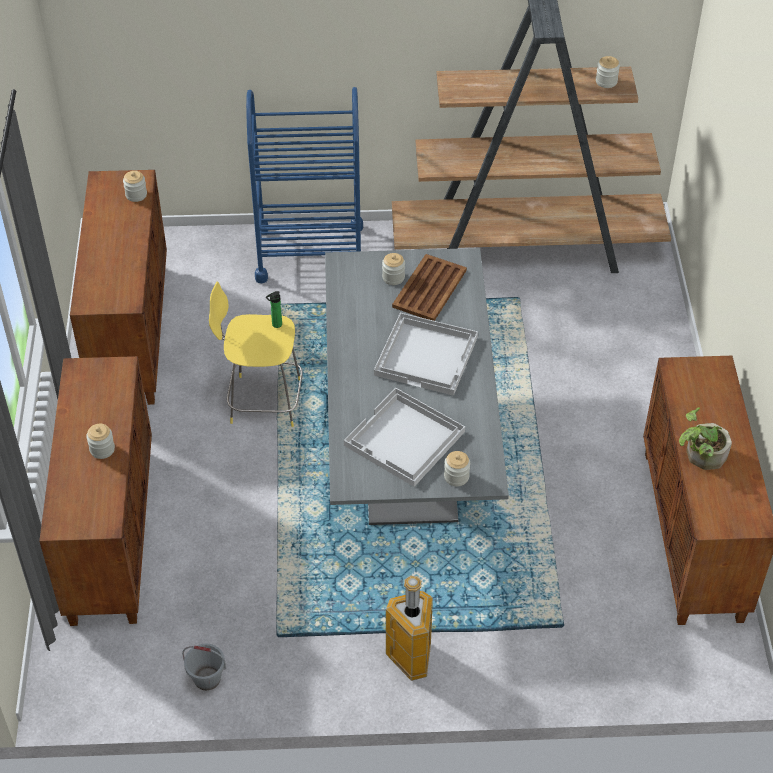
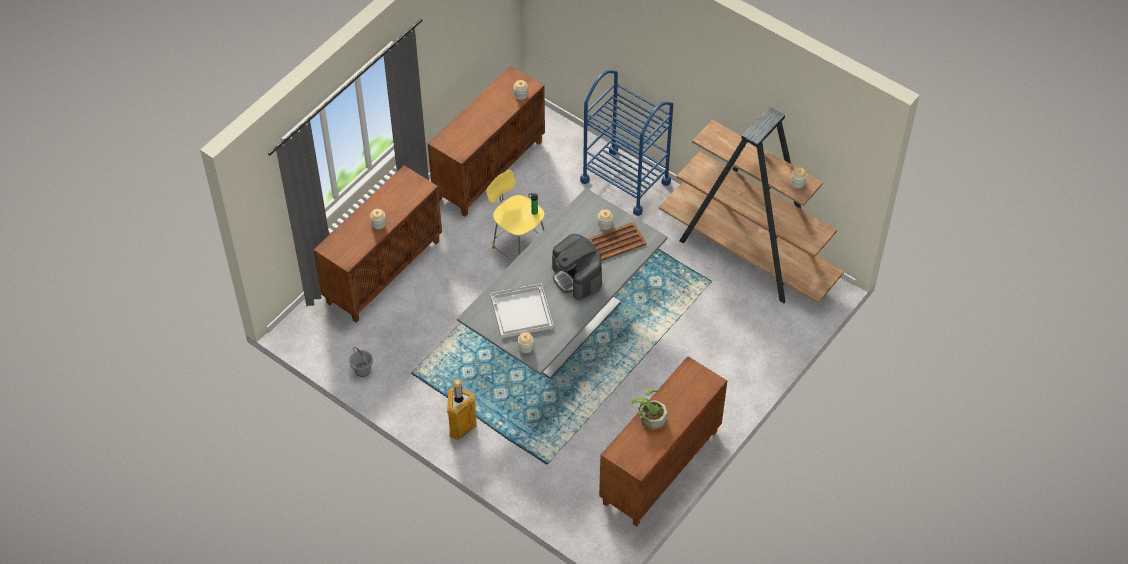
camera: 40 degrees right, 5 degrees up
white tray [374,313,478,396] -> coffee machine [552,234,602,300]

